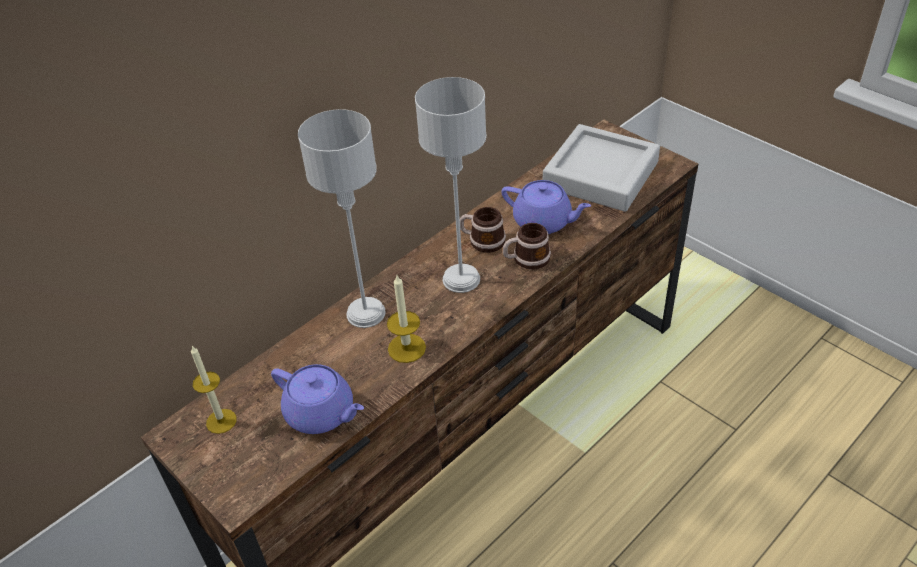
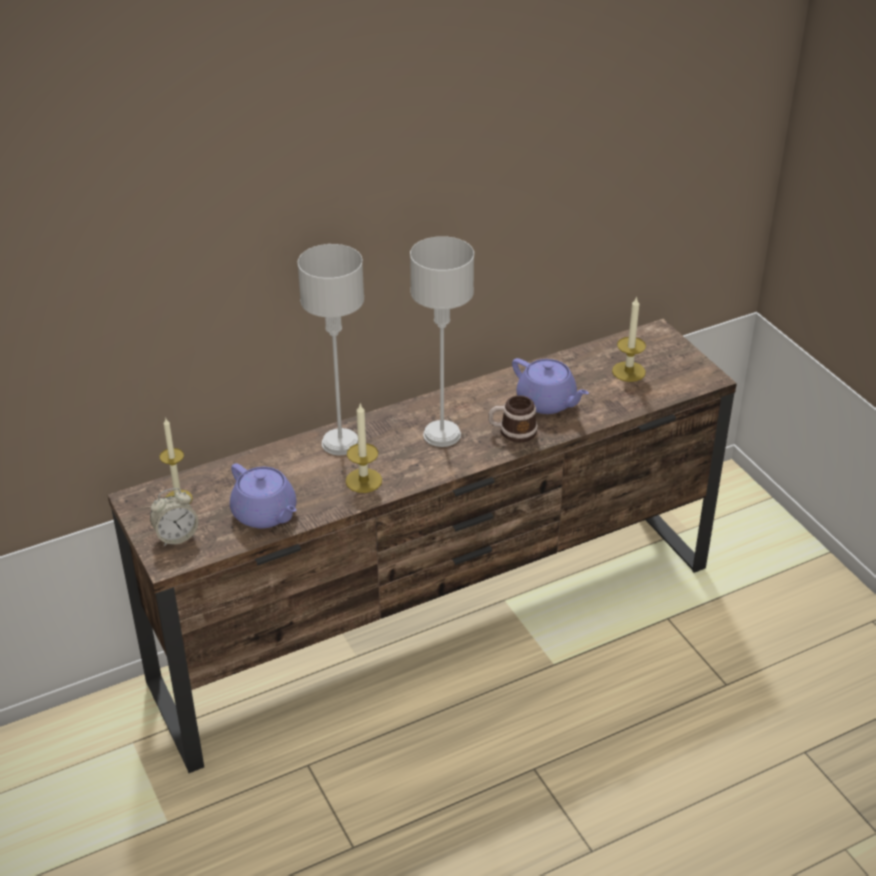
camera: 15 degrees right, 5 degrees down
mug [460,207,506,253] -> none
grey tray [543,124,660,212] -> candle [612,296,646,382]
none -> alarm clock [150,488,198,547]

